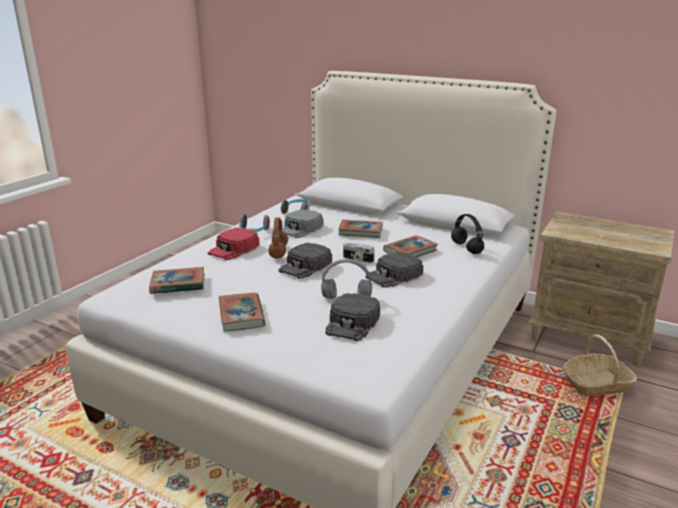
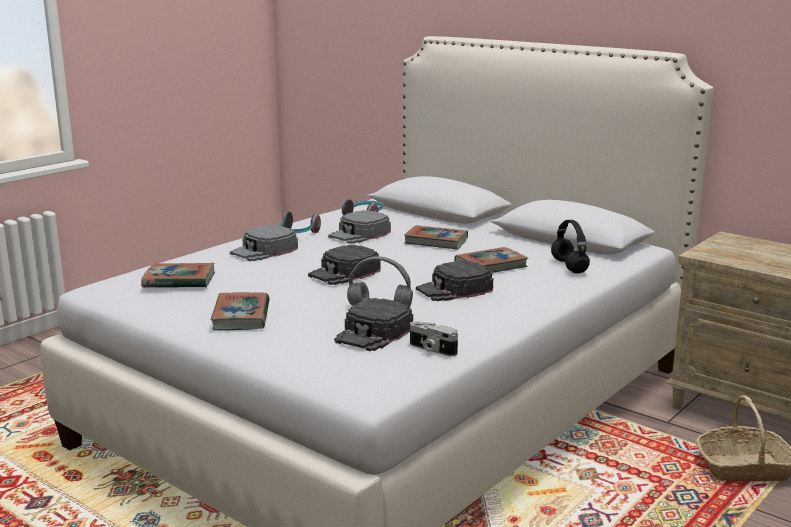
camera: 10 degrees right, 5 degrees down
red cap [208,227,260,260] -> grey cap [230,225,298,261]
brown headphones [268,217,288,259] -> none
camera [343,243,374,263] -> camera moved to [410,321,458,356]

